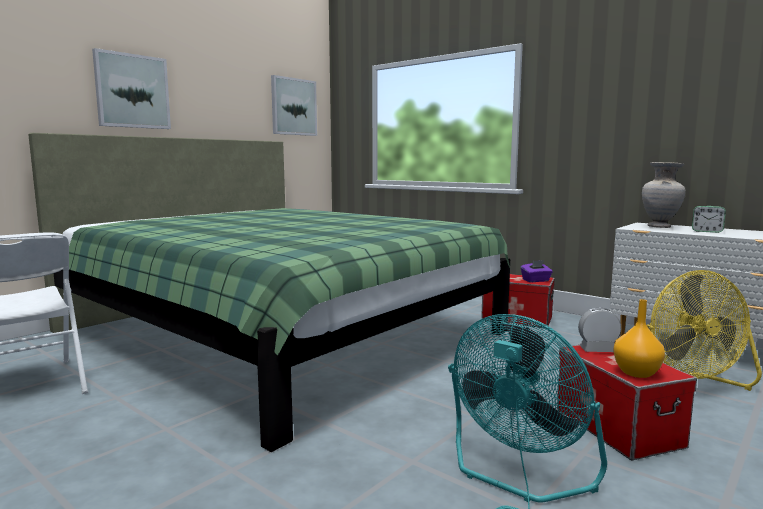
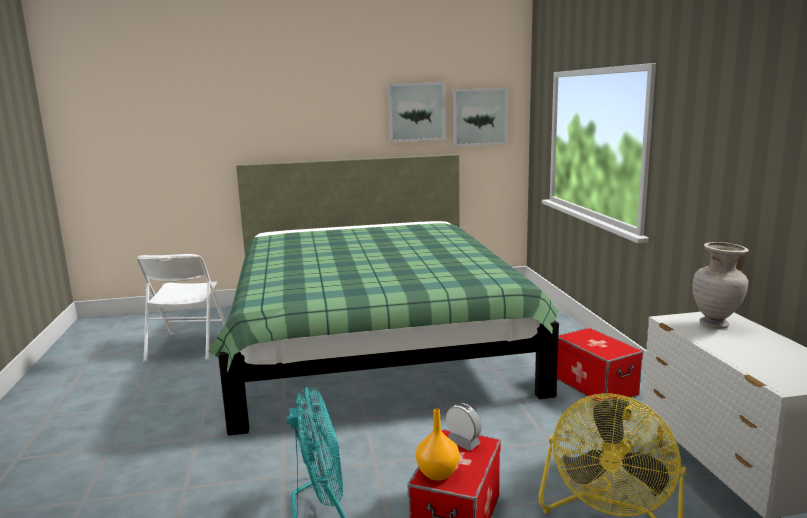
camera: 40 degrees right, 5 degrees up
picture [92,48,171,129] -> picture moved to [388,82,445,142]
purple tissue box [521,260,553,282] -> none
alarm clock [692,206,726,233] -> none

